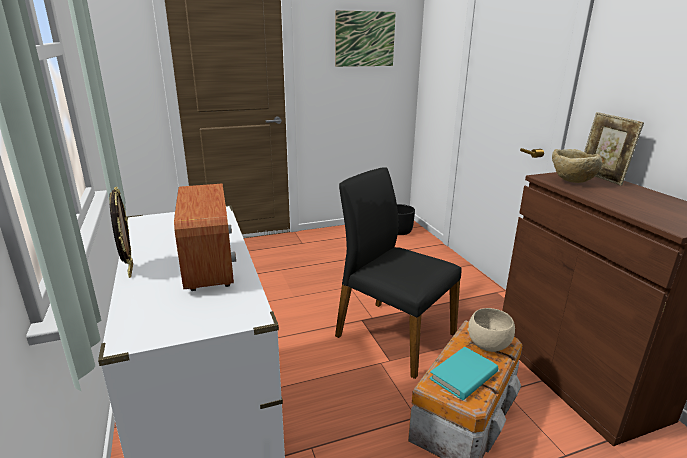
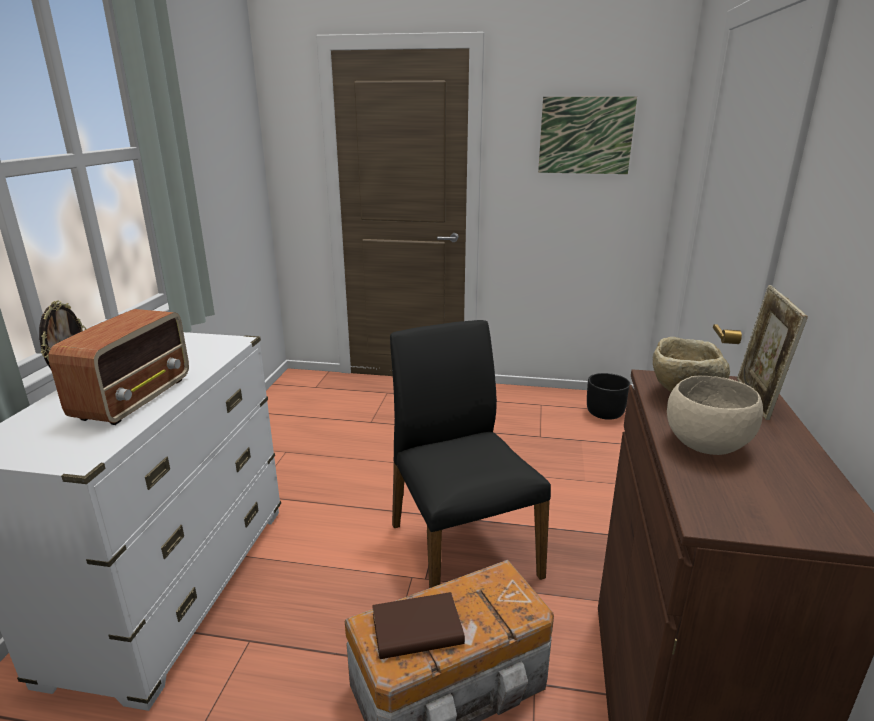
camera: 30 degrees right, 0 degrees up
turquoise book [429,347,498,400] -> brown book [372,592,465,659]
beige bowl [468,308,515,352] -> beige bowl moved to [667,376,763,455]

